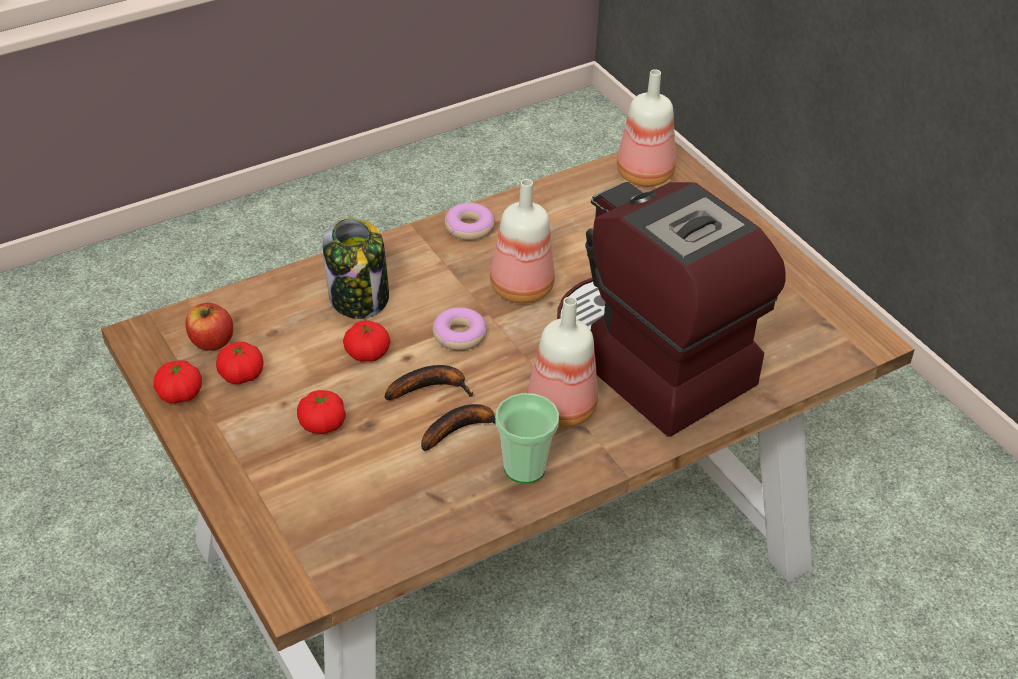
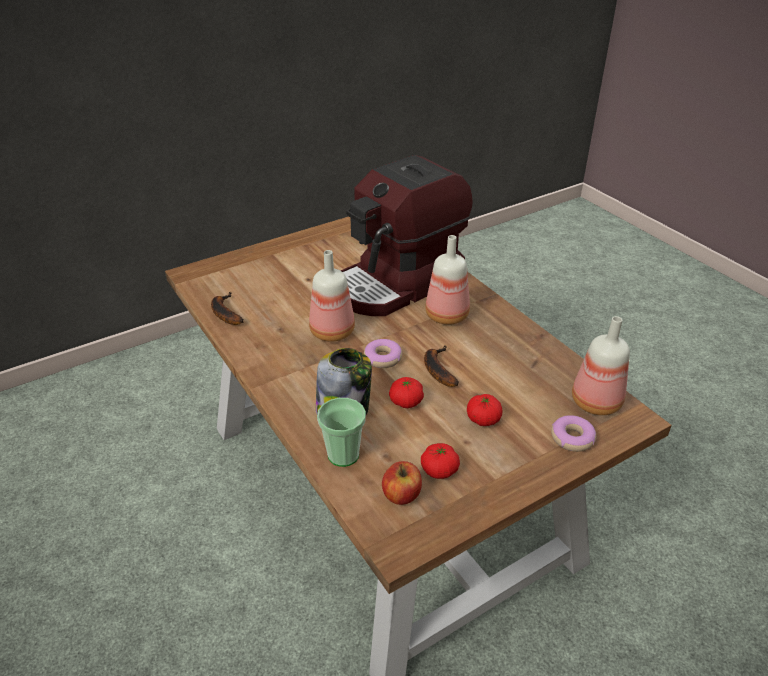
camera: 90 degrees left, 5 degrees down
tomato [153,360,202,404] -> none
banana [421,404,496,451] -> banana moved to [211,292,243,325]
donut [445,203,495,240] -> donut moved to [551,415,596,452]
cup [496,393,559,484] -> cup moved to [317,398,366,467]
bottle [617,69,676,187] -> bottle moved to [572,316,630,415]

